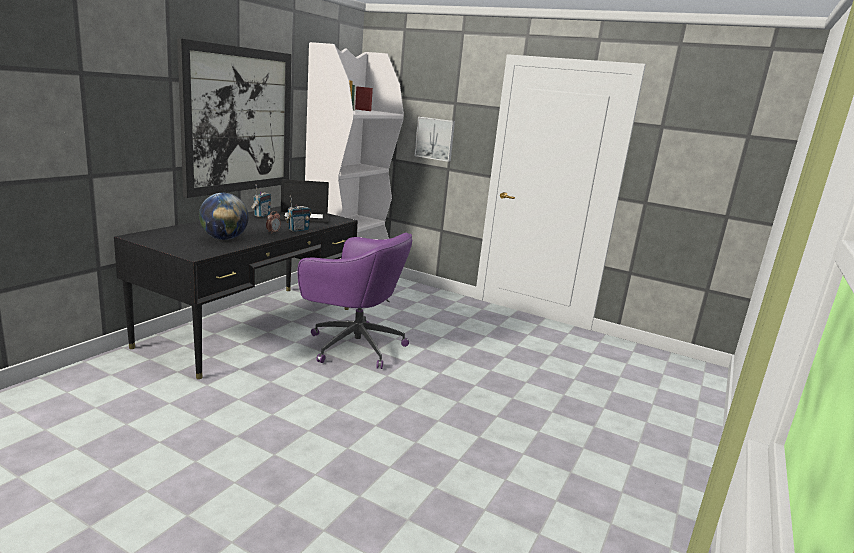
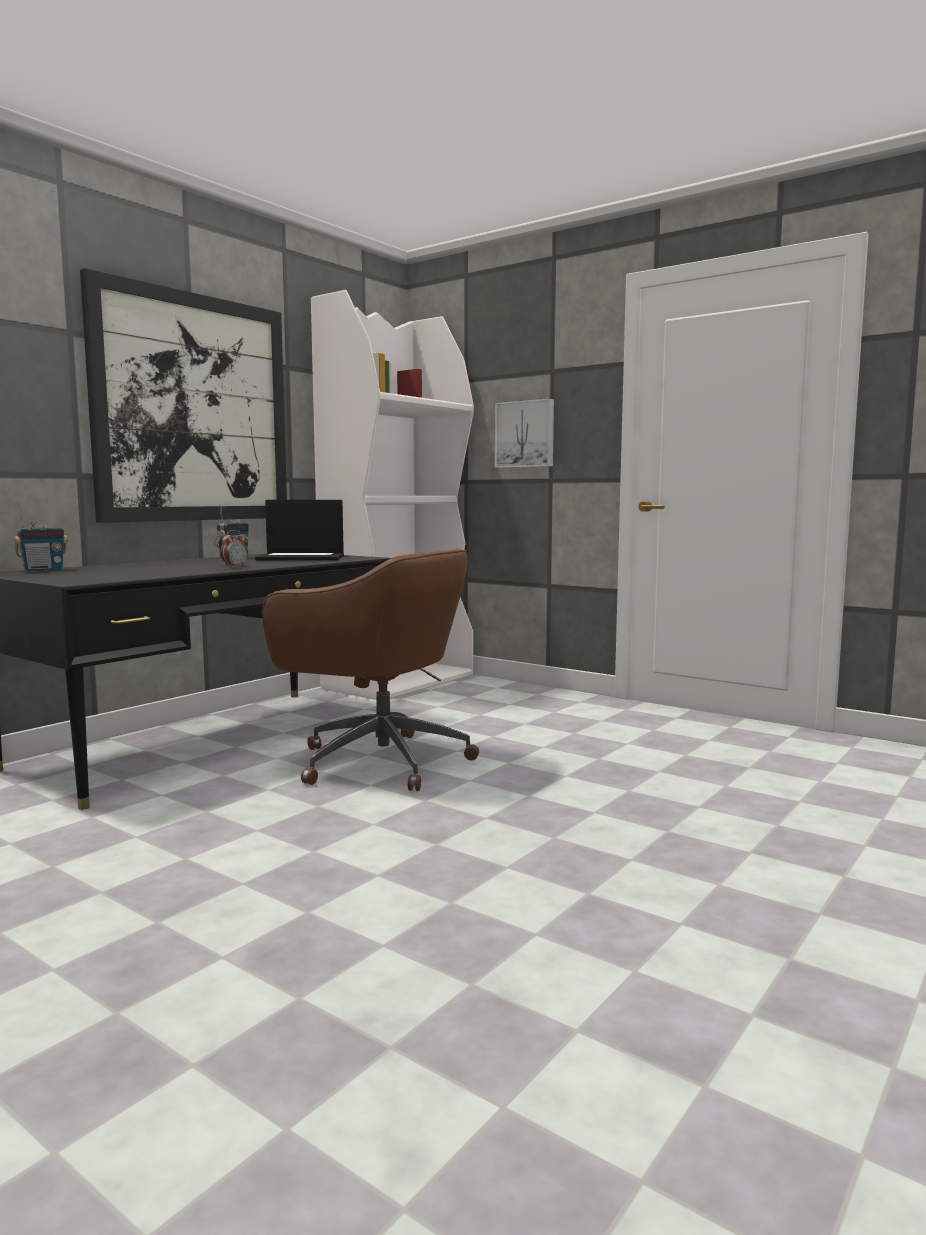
camera: 10 degrees right, 10 degrees down
globe [199,193,249,240] -> none
radio [285,196,311,232] -> radio moved to [14,506,68,572]
purple office chair [297,233,412,369] -> brown office chair [262,549,479,791]

